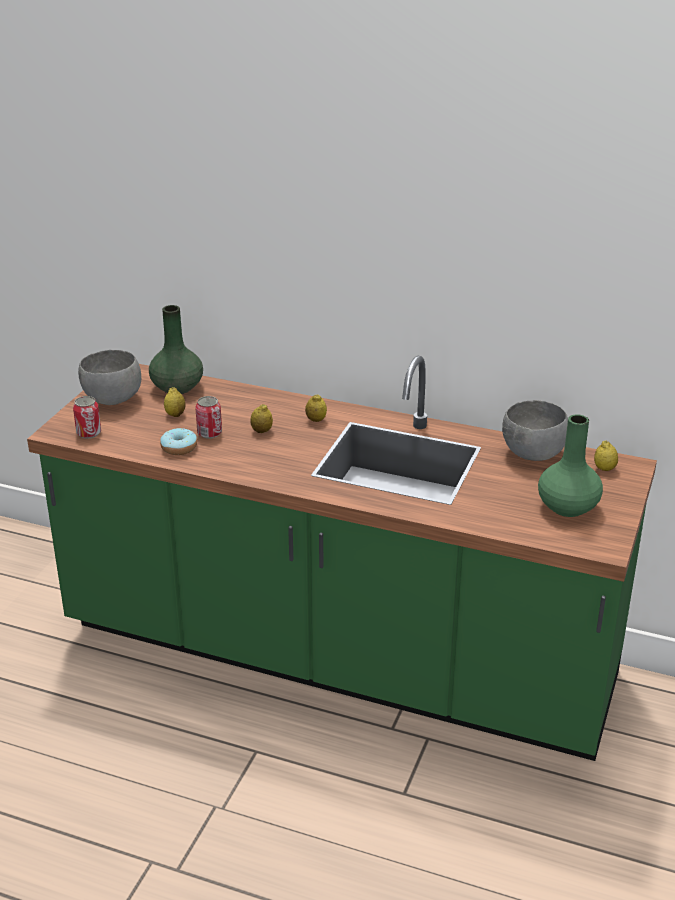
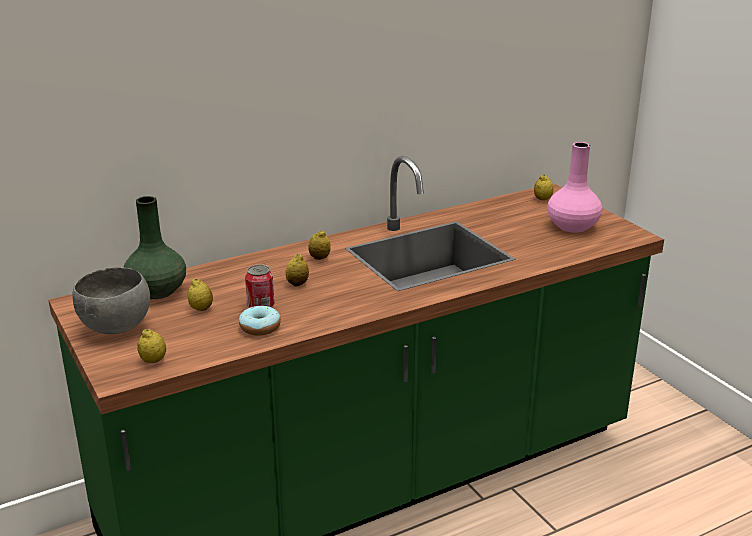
camera: 50 degrees left, 5 degrees down
can [73,396,101,439] -> lemon [137,329,166,363]
grey bowl [502,400,568,461] -> none
green vase [538,414,603,517] -> pink vase [547,142,602,233]

